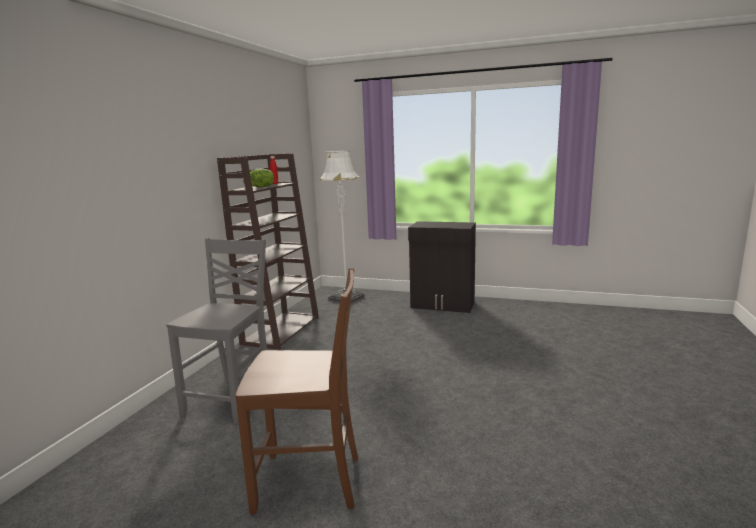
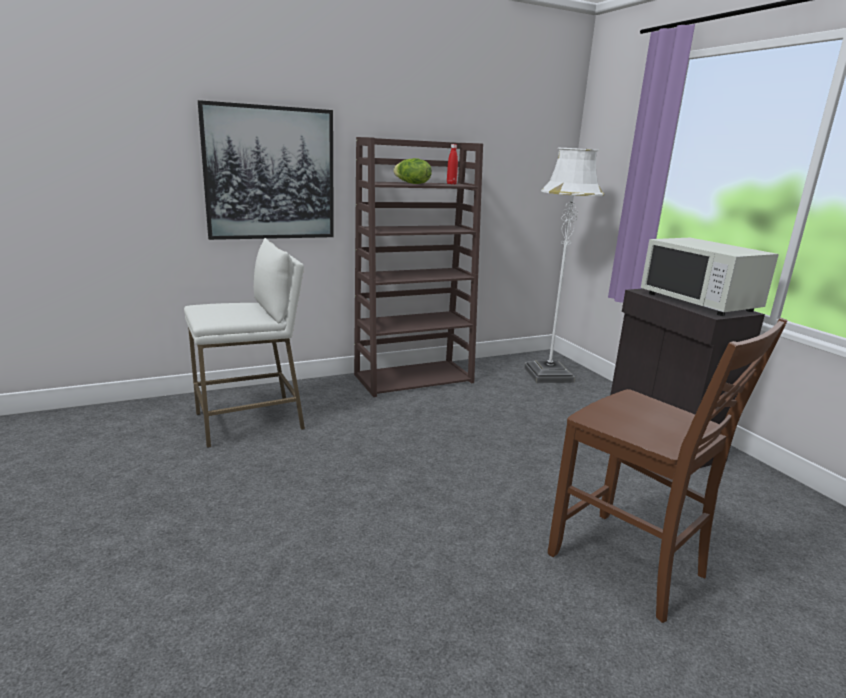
camera: 45 degrees right, 5 degrees up
grey chair [166,238,267,425] -> white stool [184,238,305,448]
brown chair [235,267,358,514] -> brown chair moved to [548,318,788,623]
none -> picture [198,100,334,240]
none -> white microwave [641,238,779,316]

